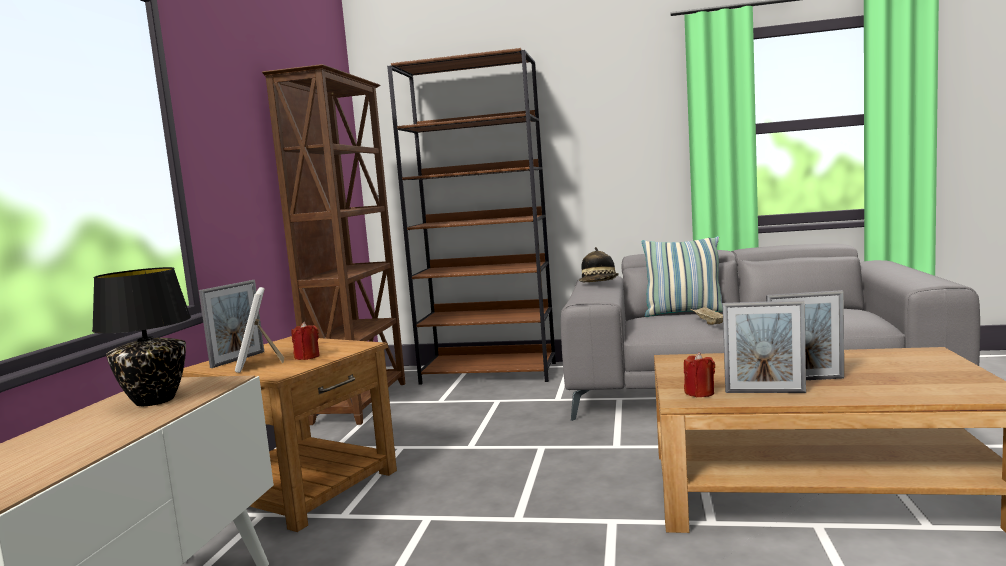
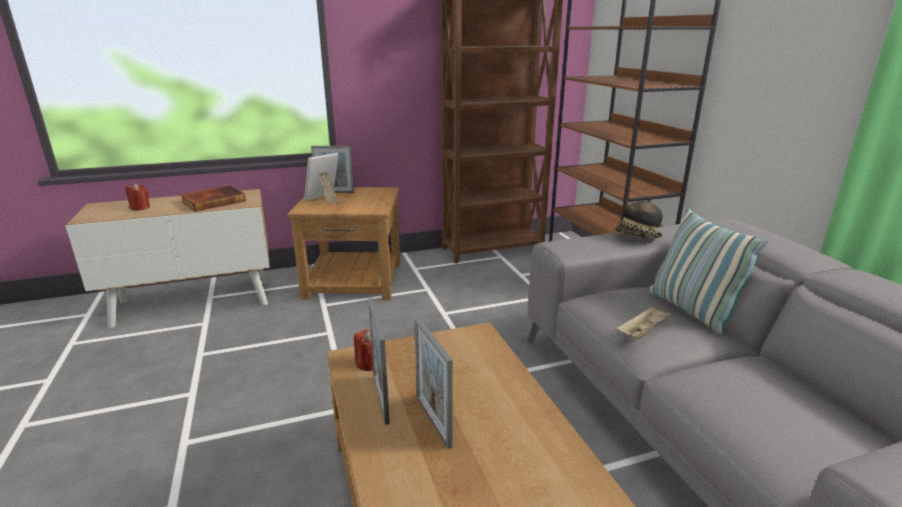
camera: 60 degrees right, 15 degrees up
black table lamp [92,267,191,406] -> book [180,185,246,211]
red candle [291,322,320,360] -> red candle moved to [125,183,150,210]

